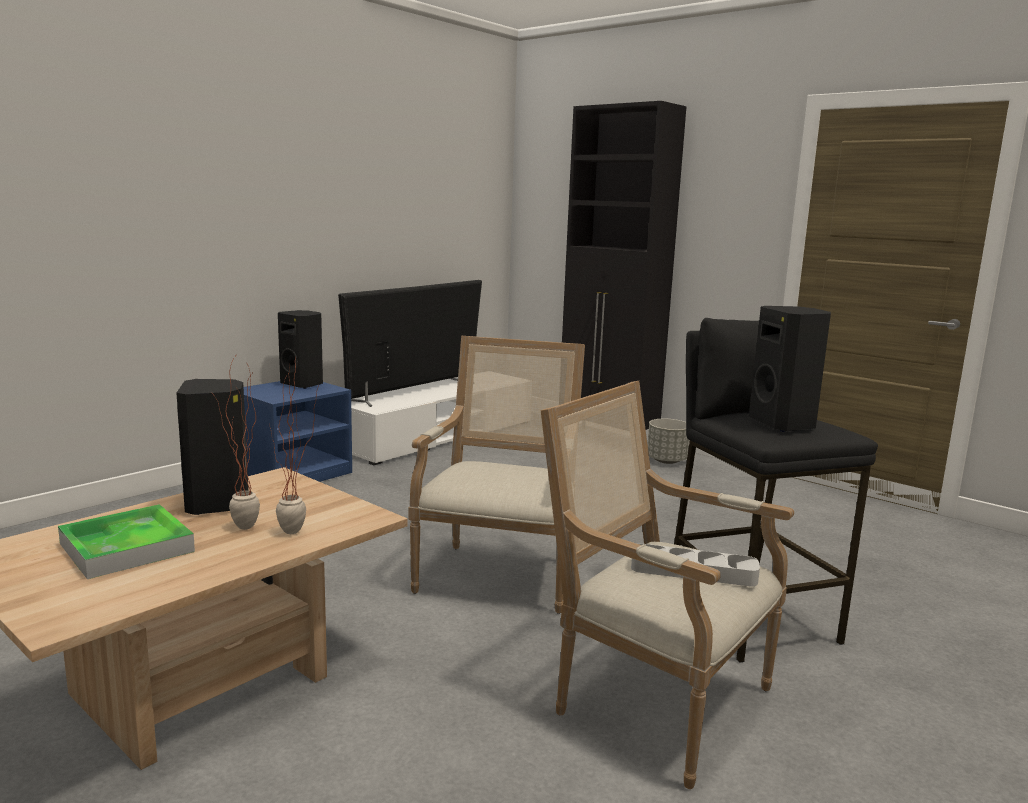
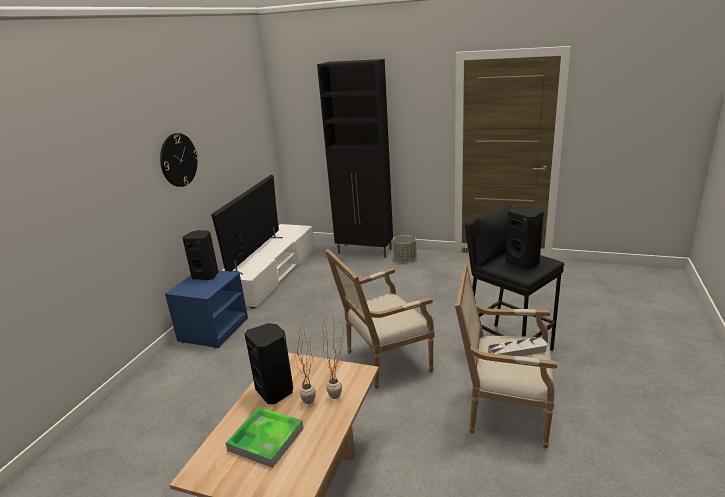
camera: 20 degrees left, 10 degrees up
armchair [409,336,585,614] -> armchair turned 105 degrees counterclockwise [325,249,434,388]
none -> wall clock [160,133,198,187]

